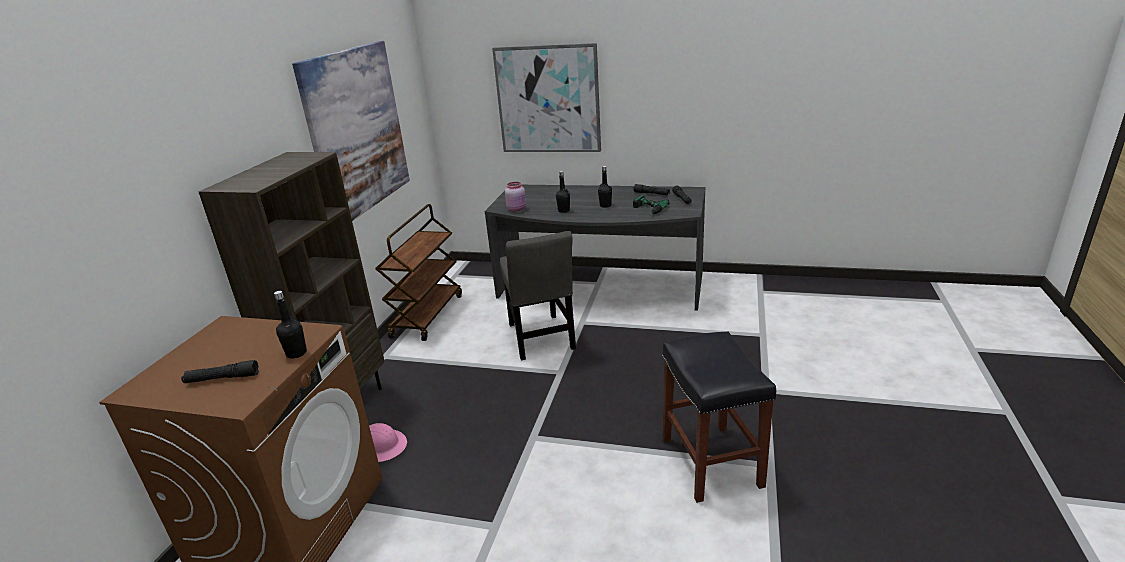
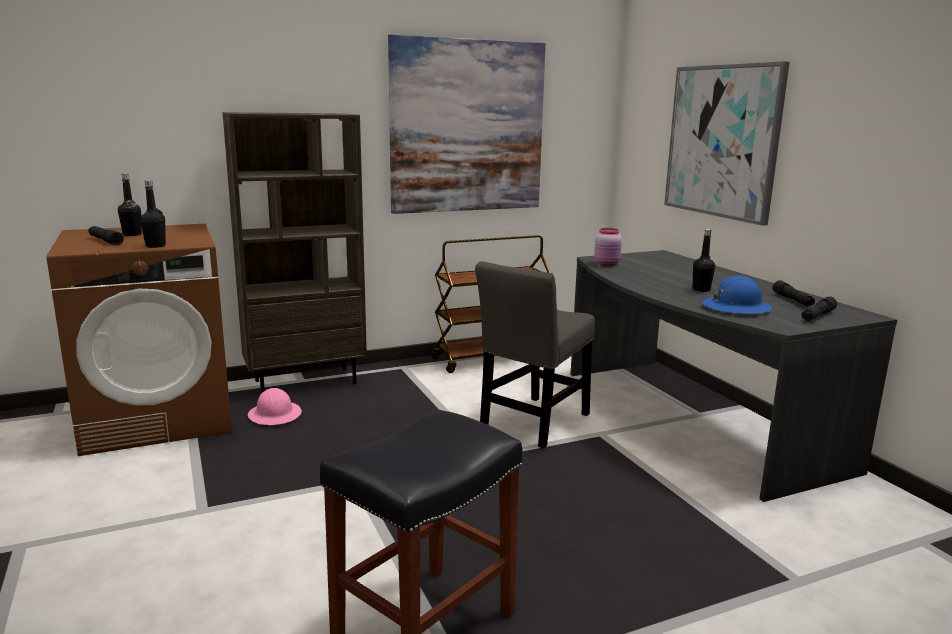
camera: 50 degrees right, 10 degrees down
black bottle [556,171,570,213] -> black bottle moved to [118,173,142,236]
power drill [633,195,670,215] -> blue hard hat [702,276,772,314]

